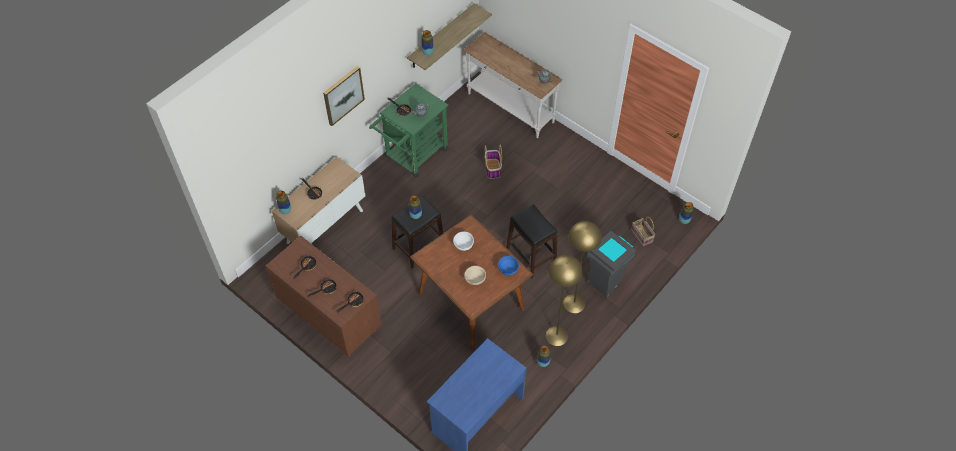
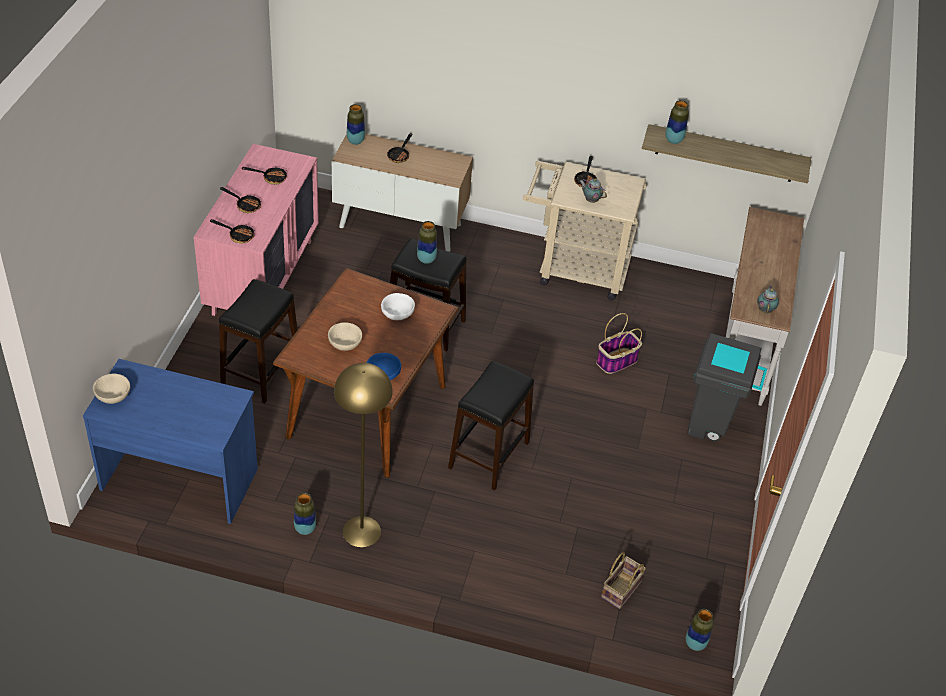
camera: 60 degrees right, 10 degrees down
brown dresser [265,235,381,357] -> pink dresser [194,144,319,316]
picture [323,66,365,126] -> none
green cart [369,83,449,177] -> beige cart [523,161,647,301]
yellow floor lamp [563,221,602,313] -> none
grey trash can [587,231,636,298] -> grey trash can moved to [687,333,767,442]
none -> beige bowl [93,373,130,404]
none -> black stool [219,279,297,403]

